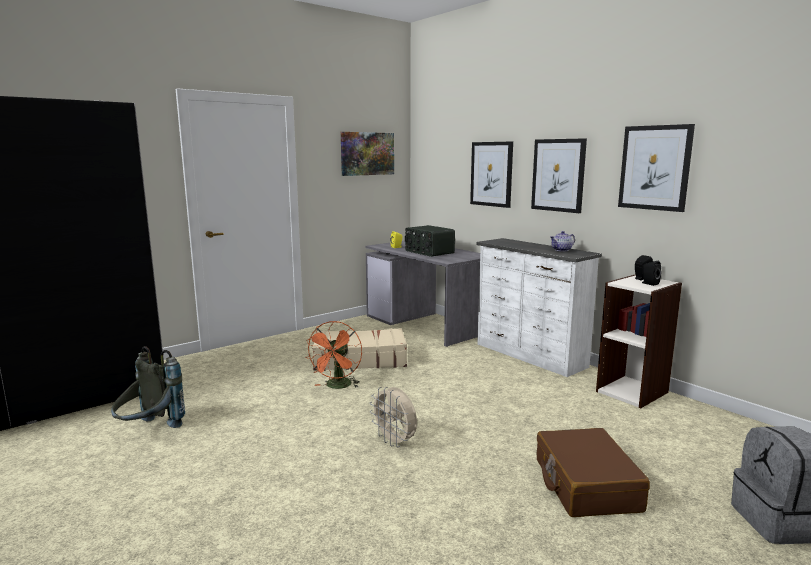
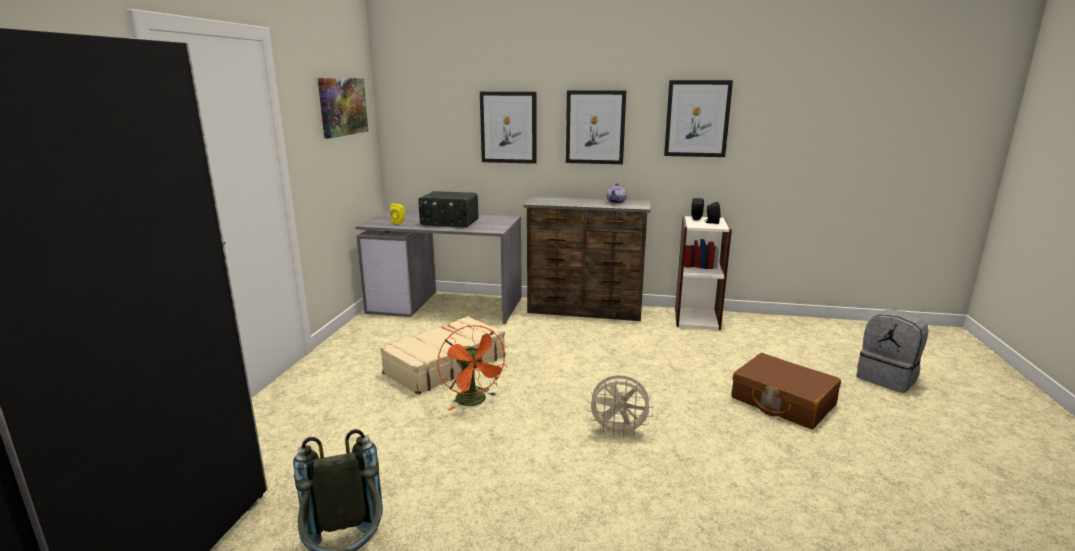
camera: 40 degrees left, 5 degrees up
white dresser [477,238,602,377] -> brown dresser [523,197,651,321]

